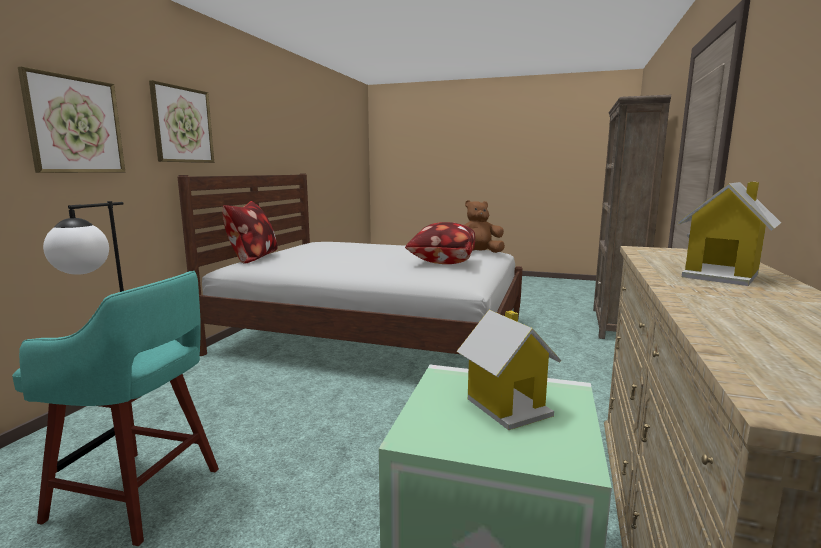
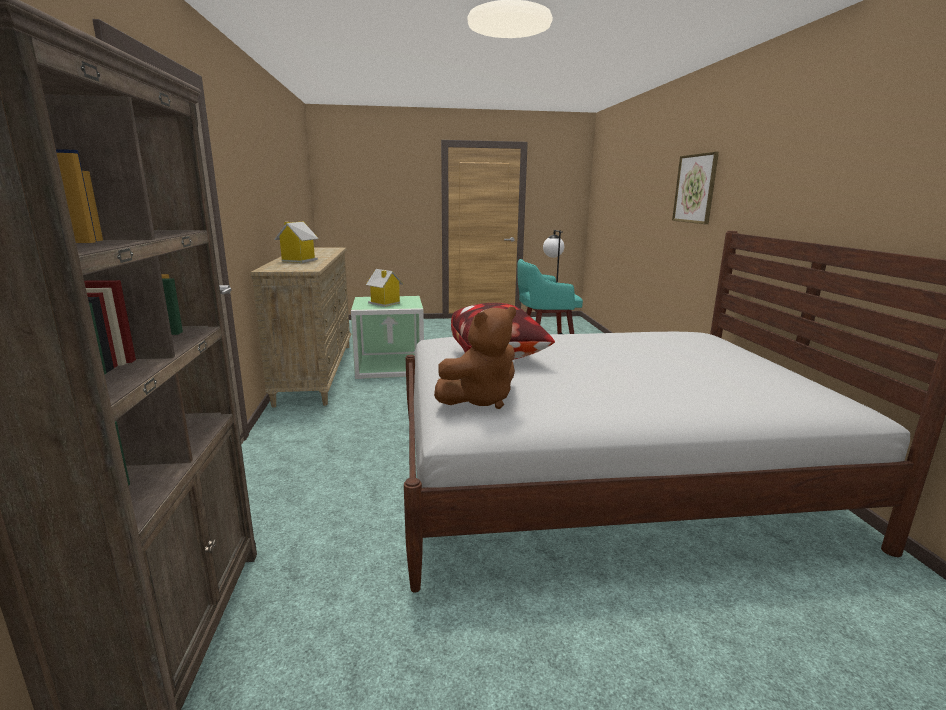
camera: 155 degrees right, 5 degrees up
picture [149,80,214,163] -> none
pillow [223,201,278,264] -> none

